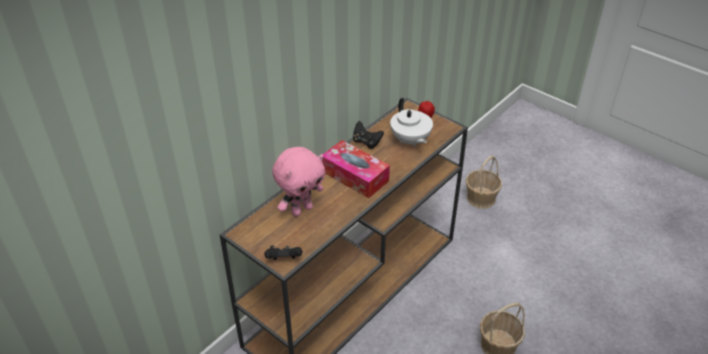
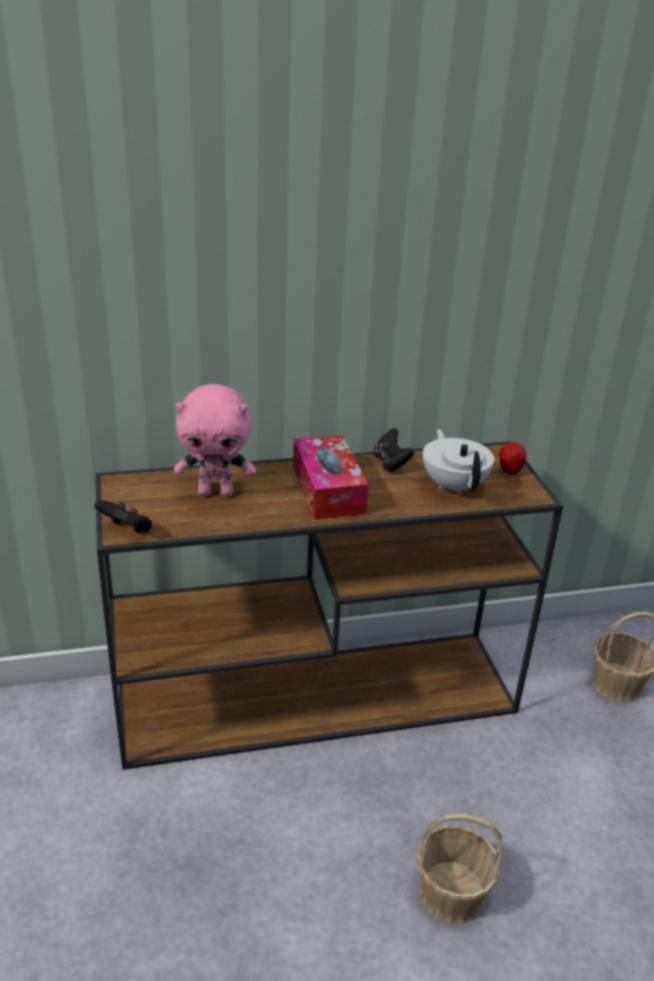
camera: 35 degrees right, 10 degrees down
white teapot [390,98,433,147] -> white teapot turned 150 degrees clockwise [423,429,494,496]

